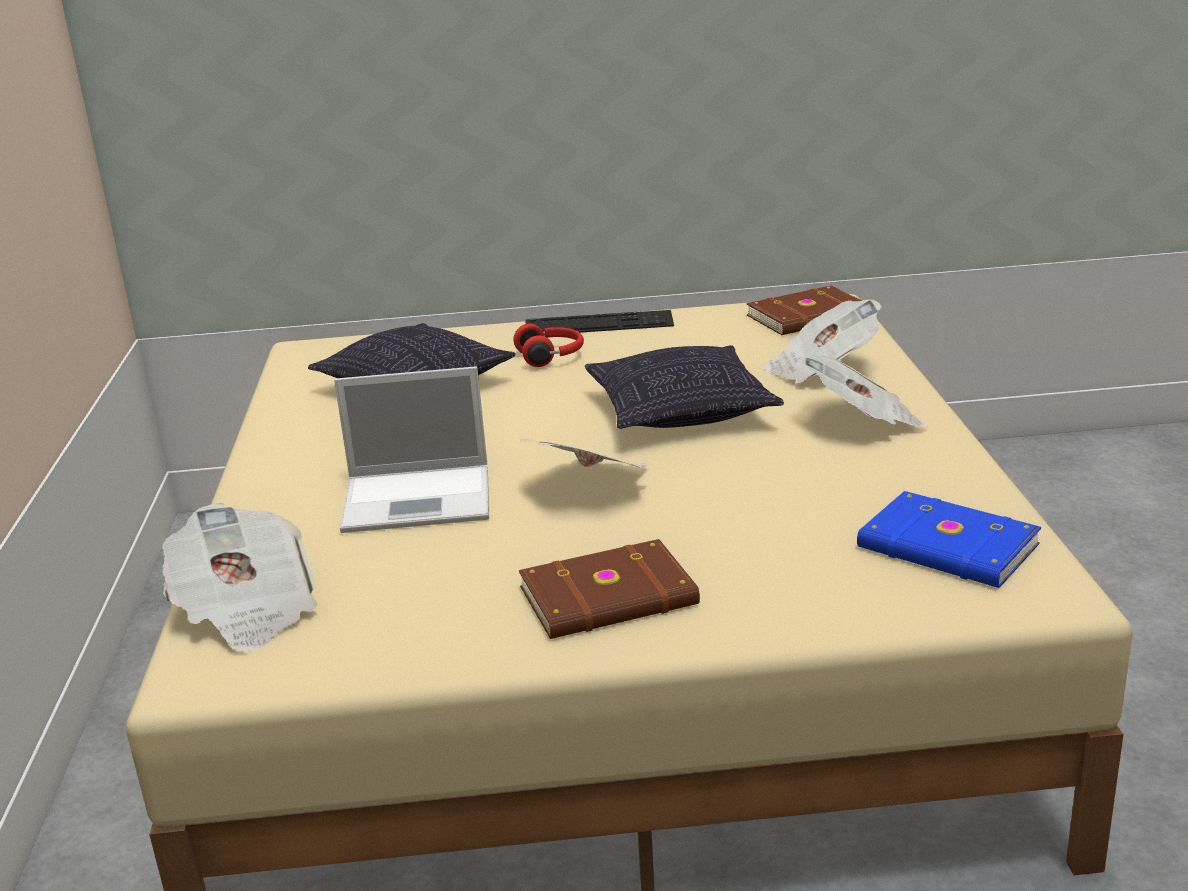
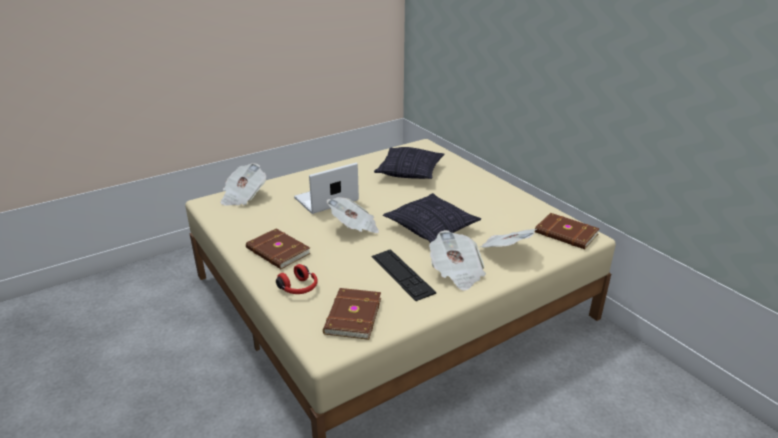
camera: 60 degrees right, 5 degrees up
laptop [334,366,489,533] -> laptop turned 90 degrees clockwise [294,163,359,214]
red headphones [513,323,584,367] -> red headphones moved to [276,264,318,294]
keyboard [525,310,674,333] -> keyboard moved to [371,249,436,301]
blue book [857,491,1041,588] -> brown book [323,288,381,340]

